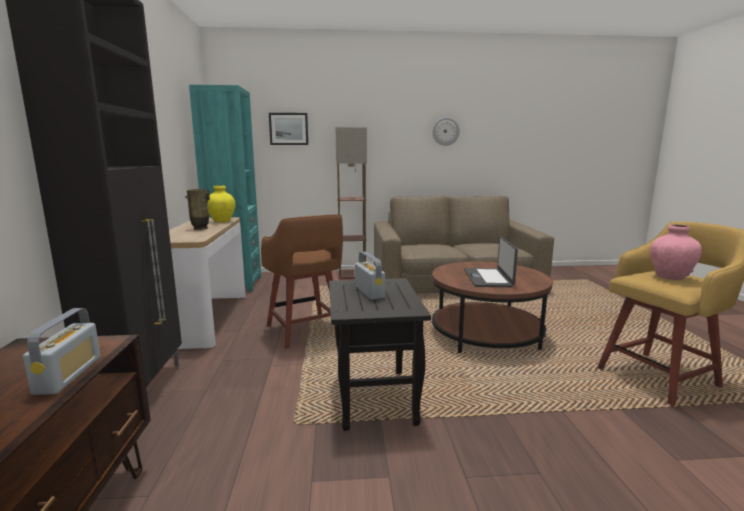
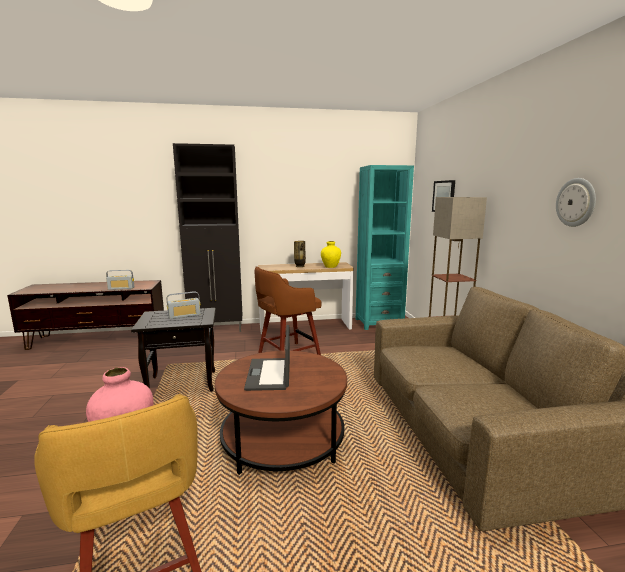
camera: 85 degrees right, 0 degrees up
laptop [464,236,518,287] -> laptop turned 90 degrees counterclockwise [244,325,290,391]

